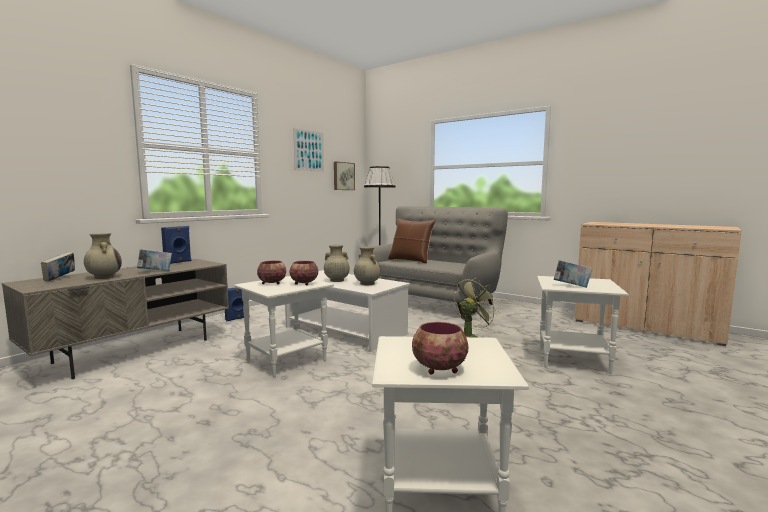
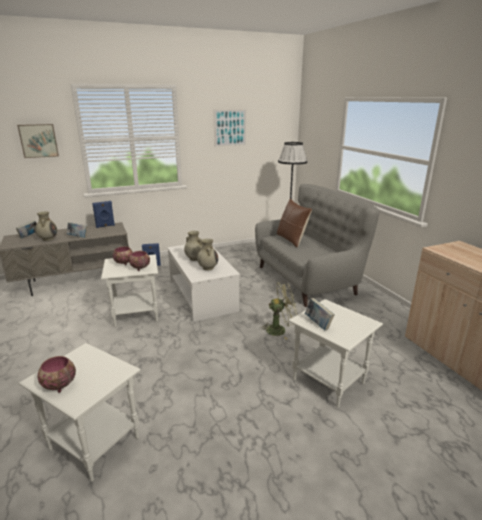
camera: 30 degrees right, 15 degrees up
picture [334,162,355,190] -> picture moved to [17,124,59,158]

